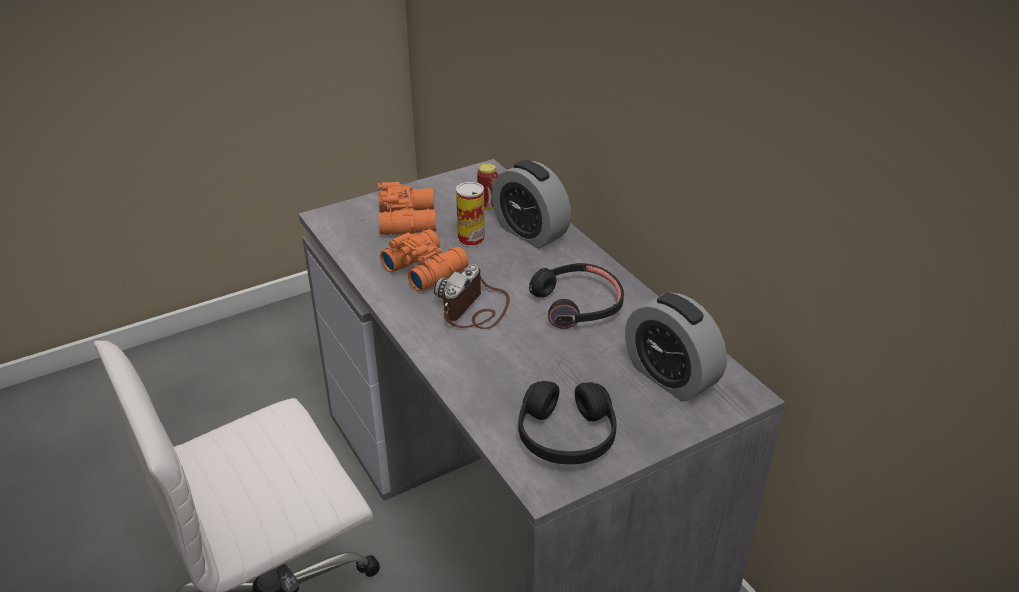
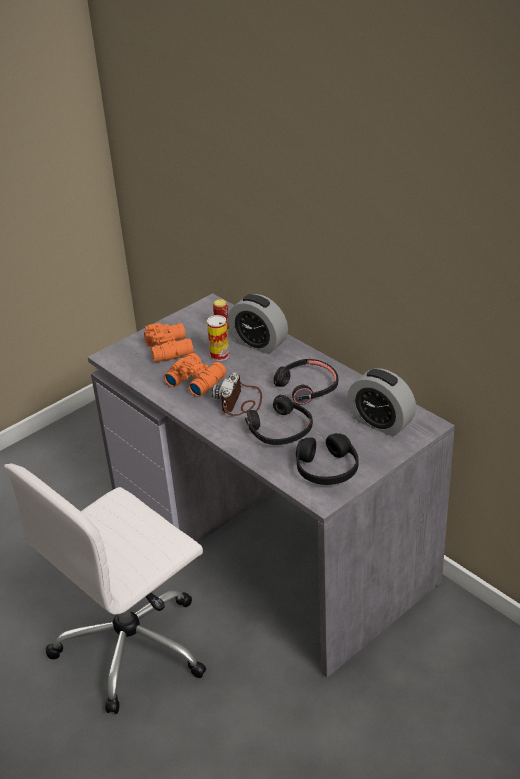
camera: 10 degrees left, 0 degrees up
none -> black headphones [245,395,313,445]

